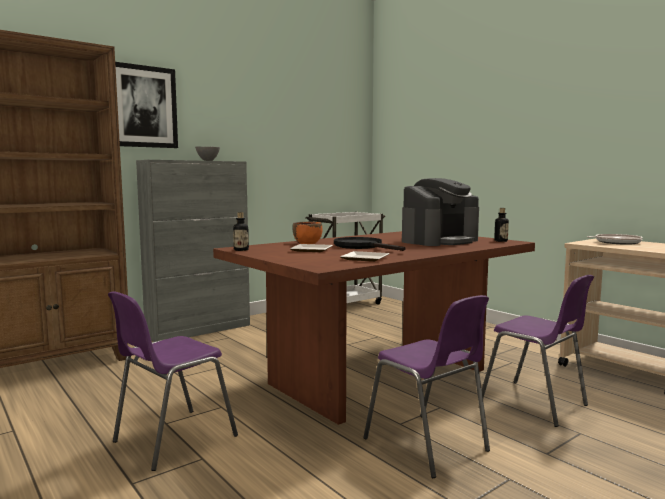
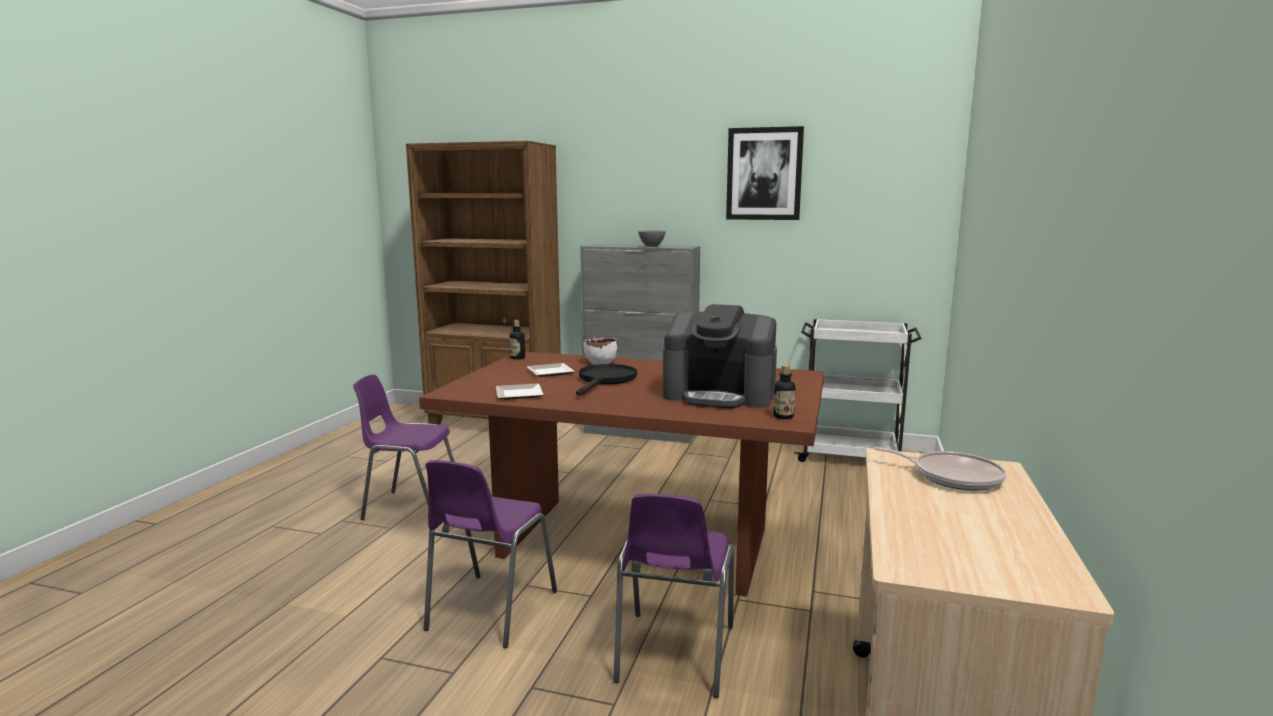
camera: 55 degrees right, 5 degrees up
picture [115,62,178,148] -> picture moved to [726,126,804,220]
orange bowl [292,222,322,244] -> white bowl [583,337,618,365]

